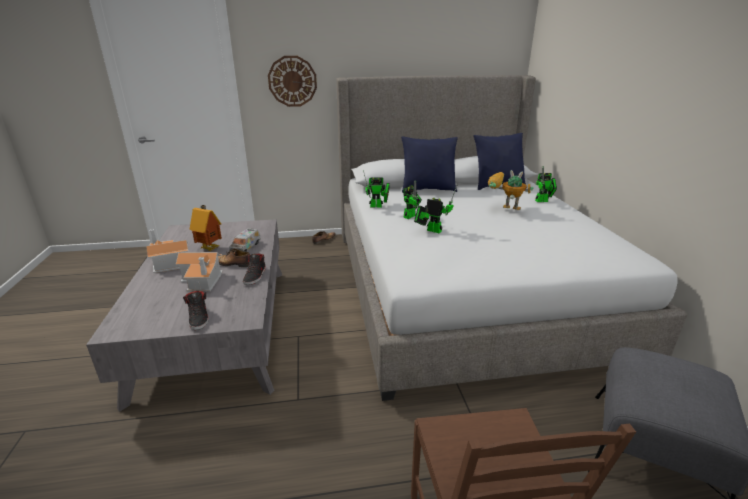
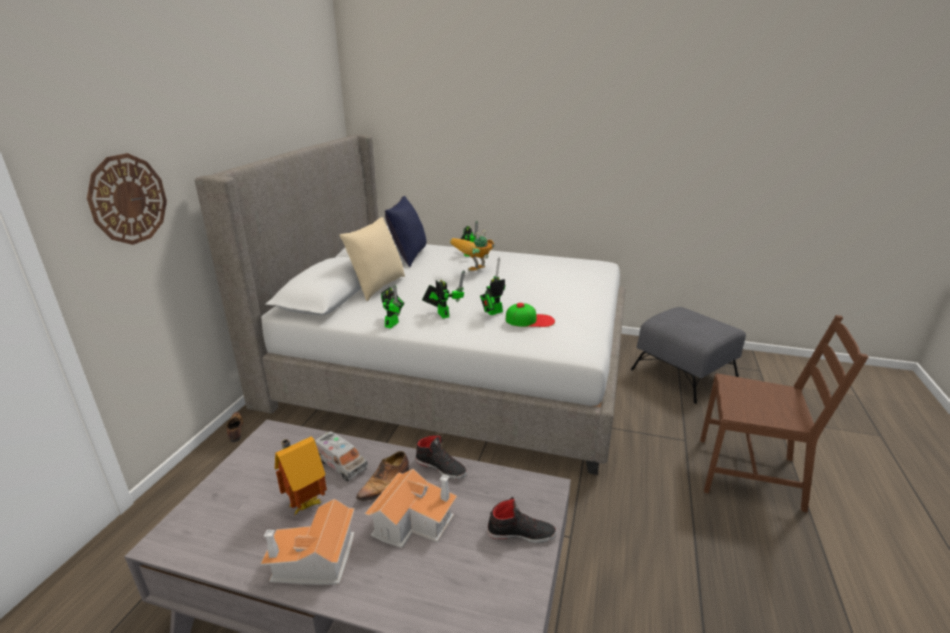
camera: 65 degrees left, 0 degrees up
blue pillow [401,137,458,193] -> beige pillow [339,217,405,301]
none -> cap [506,303,555,327]

